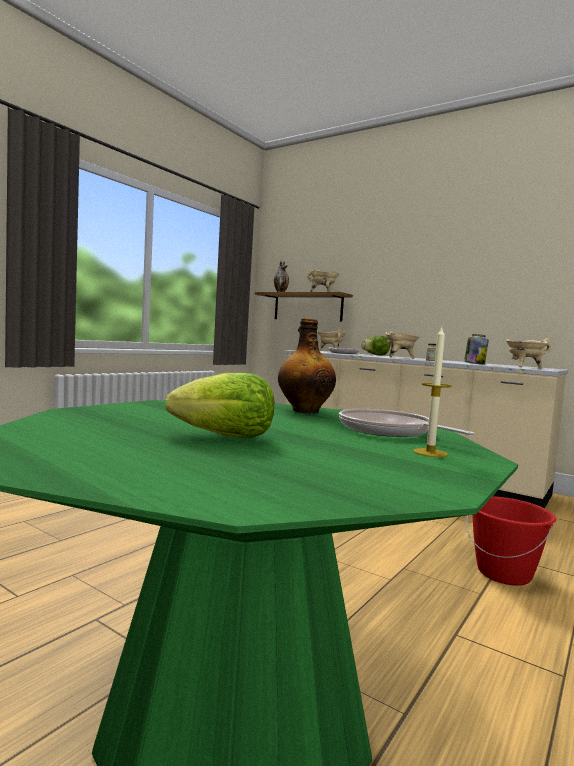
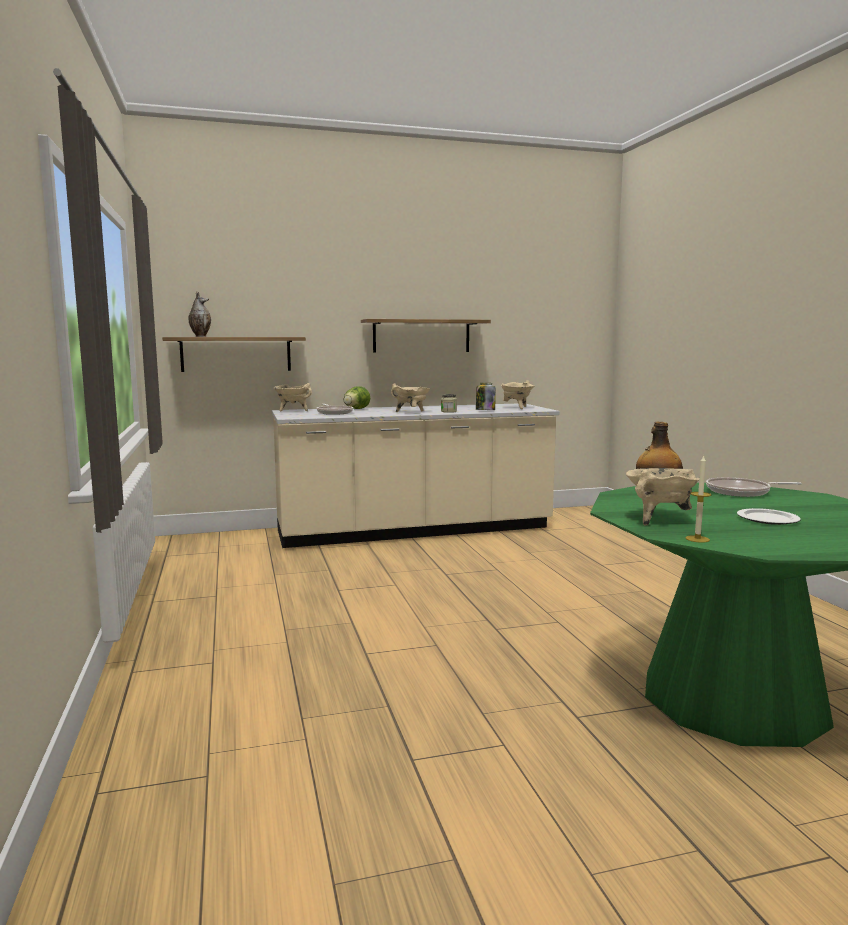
camera: 50 degrees left, 5 degrees up
lettuce [166,373,274,438] -> plate [737,508,801,525]
beige cooking pot [307,269,339,292] -> beige cooking pot moved to [626,468,699,526]
candle [413,327,452,457] -> candle moved to [686,455,711,543]
red bucket [466,496,556,586] -> none
none -> shelf [361,319,491,352]

